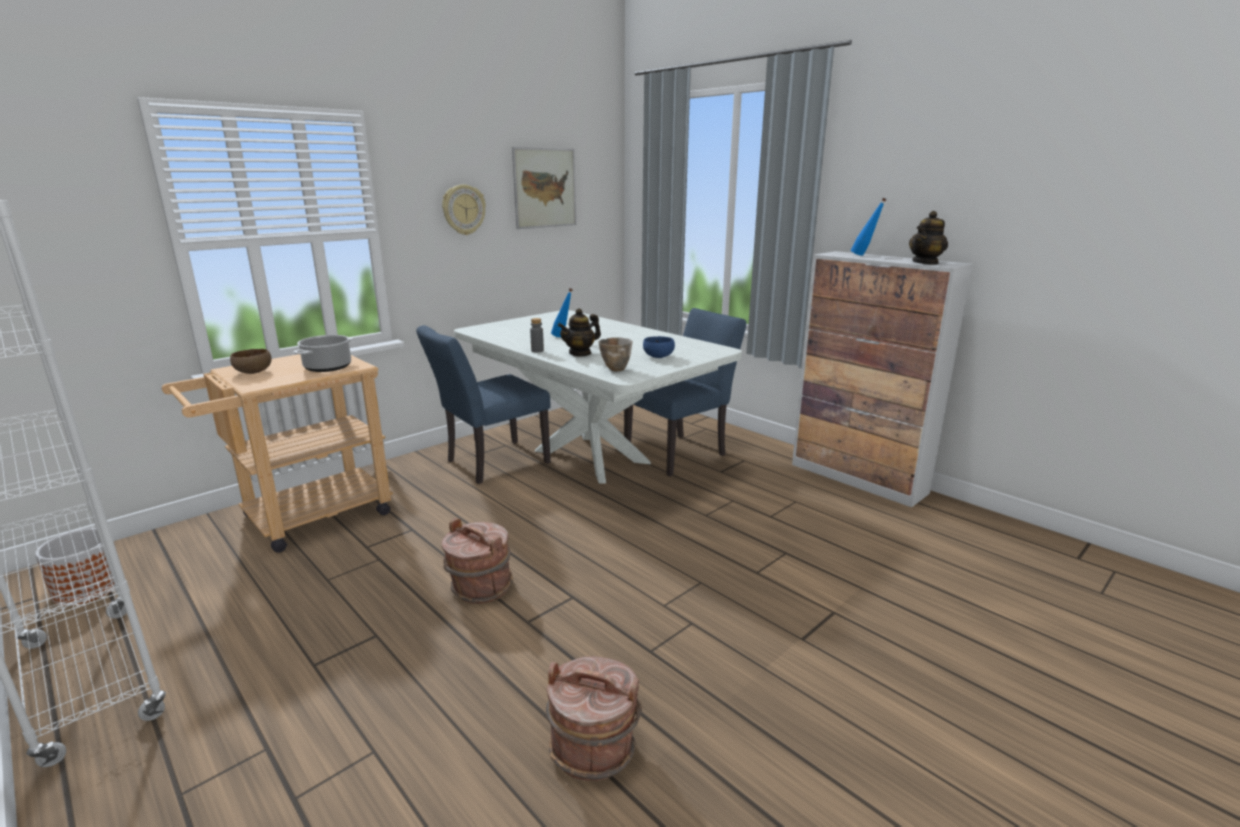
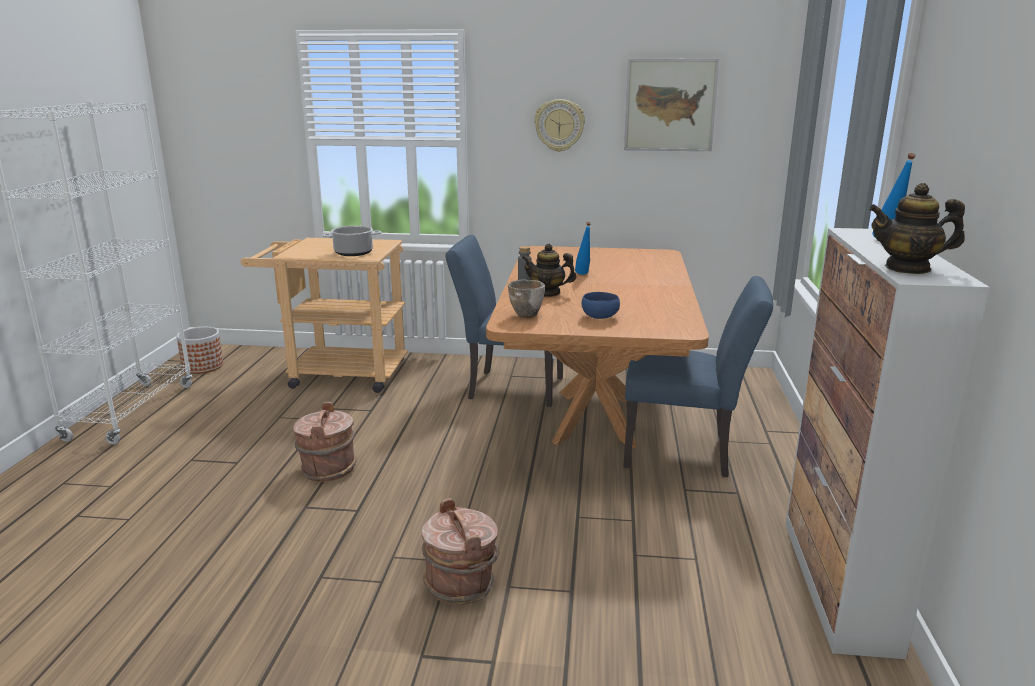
camera: 50 degrees right, 0 degrees up
brown bowl [230,349,272,374] -> none
white dining table [454,310,742,484] -> brown dining table [486,246,709,449]
brown bucket [546,656,642,781] -> brown bucket moved to [422,498,499,604]

